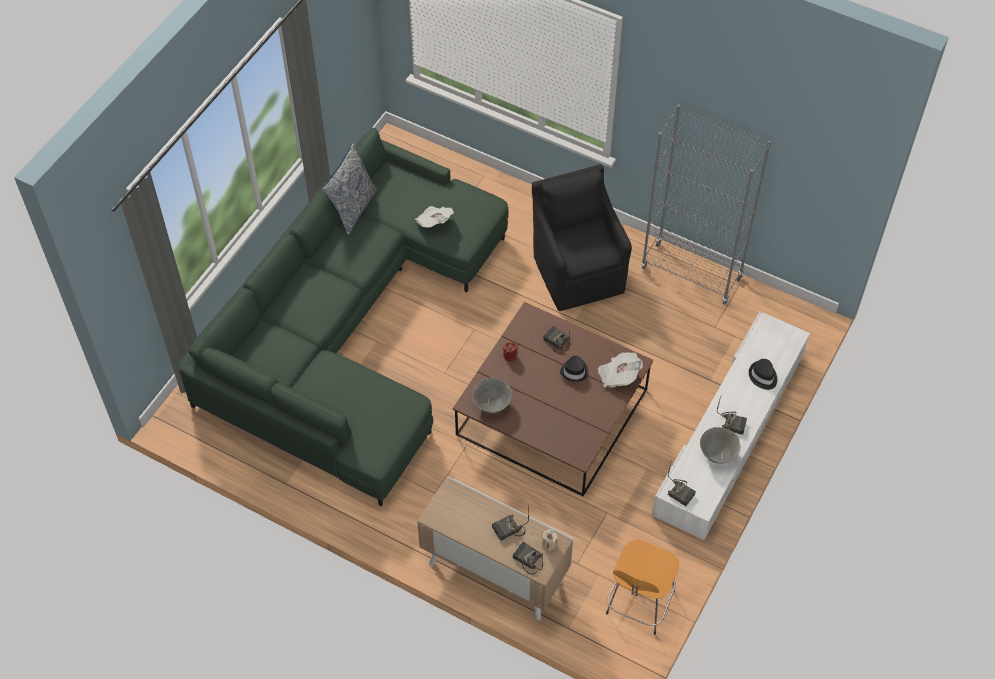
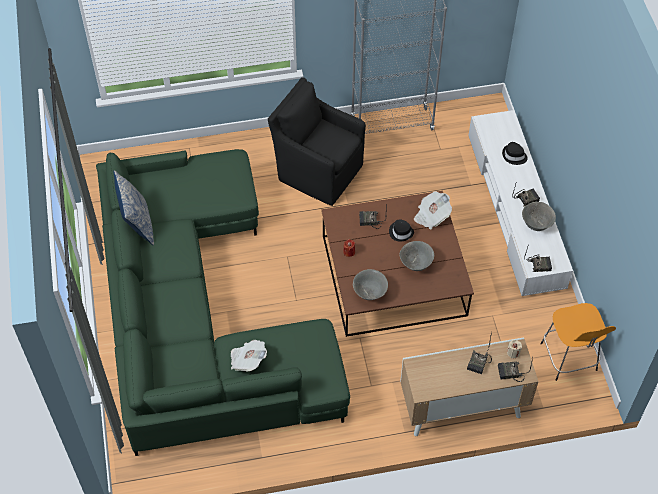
camera: 40 degrees left, 0 degrees up
newspaper [415,206,454,227] -> newspaper moved to [231,340,267,371]
none -> grey bowl [399,241,434,271]

